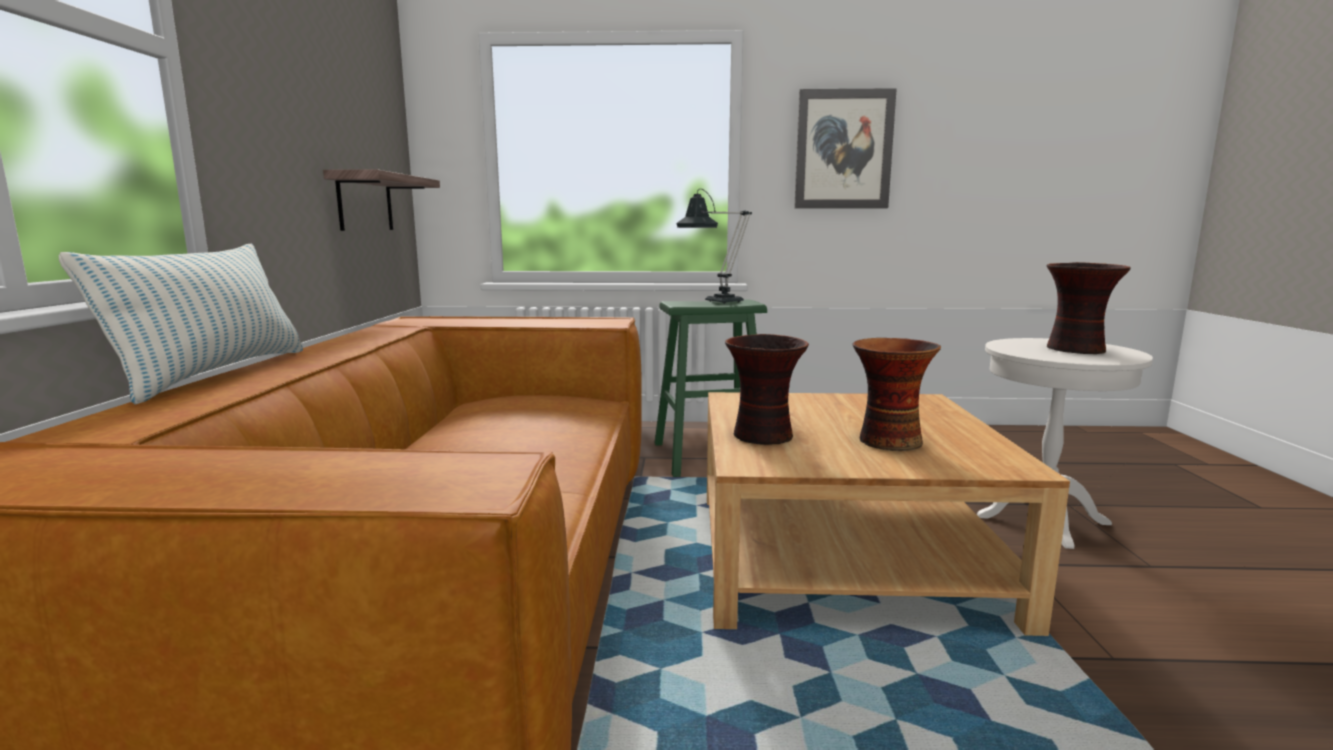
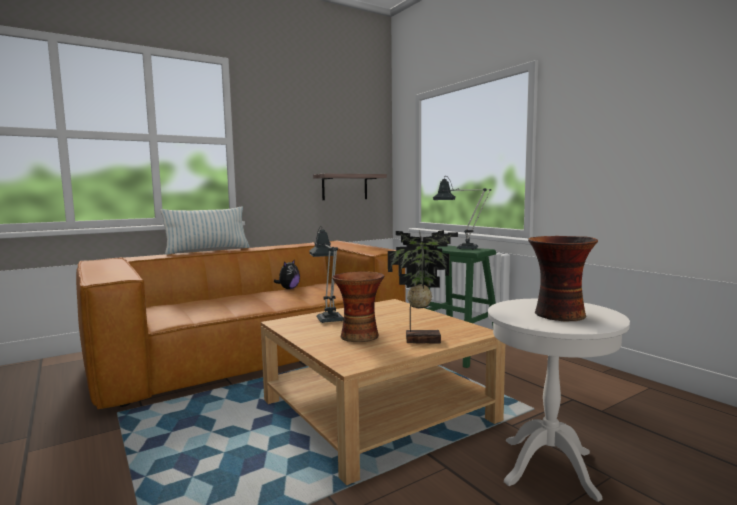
camera: 55 degrees right, 5 degrees down
vase [725,334,809,445] -> table lamp [309,226,344,323]
picture [794,88,897,208] -> none
none -> plush toy [274,259,300,289]
none -> potted plant [388,230,458,343]

